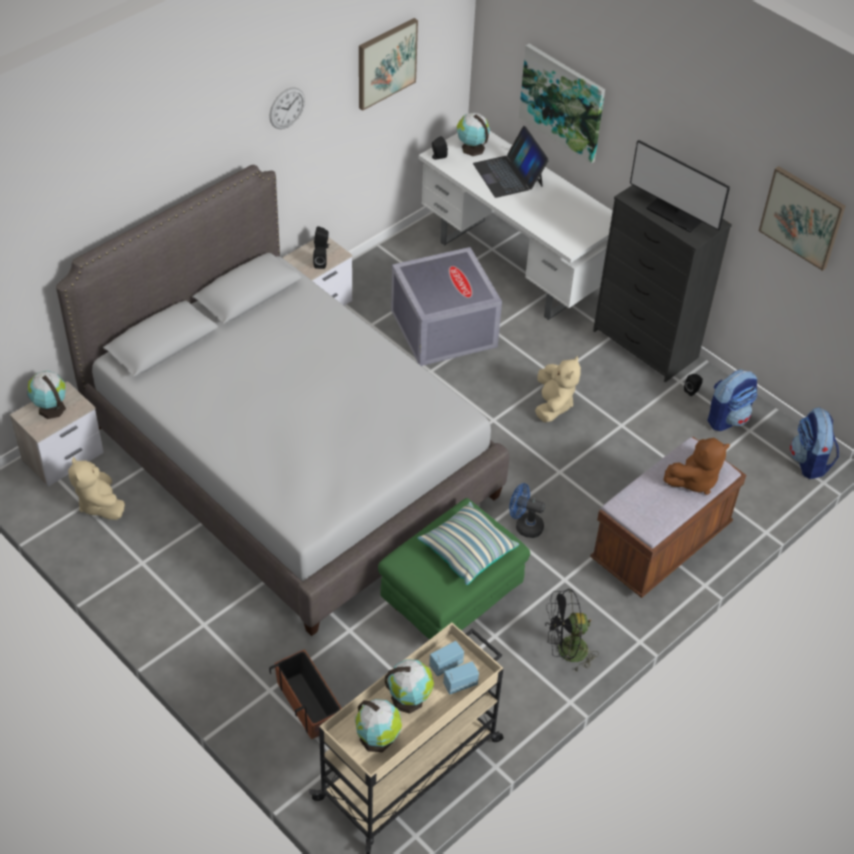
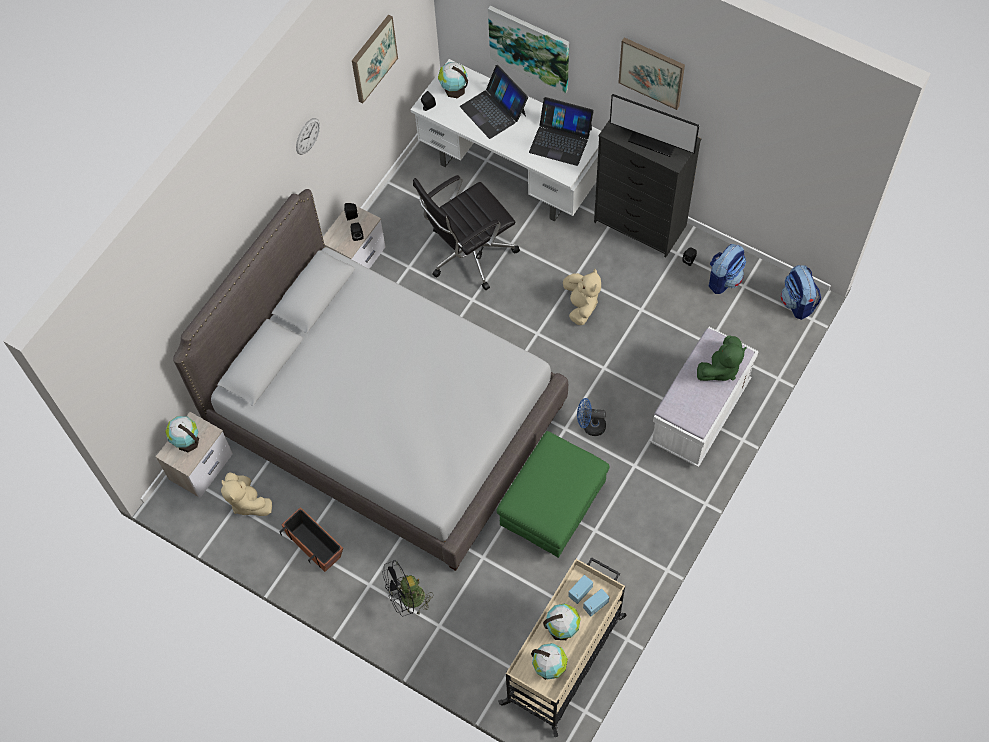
camera: 10 degrees left, 15 degrees up
planter [269,649,342,739] -> planter moved to [279,507,343,572]
grey storage box [391,247,502,366] -> black office chair [413,175,520,290]
pillow [417,502,519,585] -> none
black fan [545,589,599,673] -> black fan moved to [382,560,433,616]
brown bench [590,437,746,598] -> white bench [650,327,759,467]
brown plush toy [663,438,730,495] -> green plush toy [697,335,747,381]
picture [759,166,846,271] -> picture moved to [618,37,685,110]
none -> laptop [529,97,594,166]

